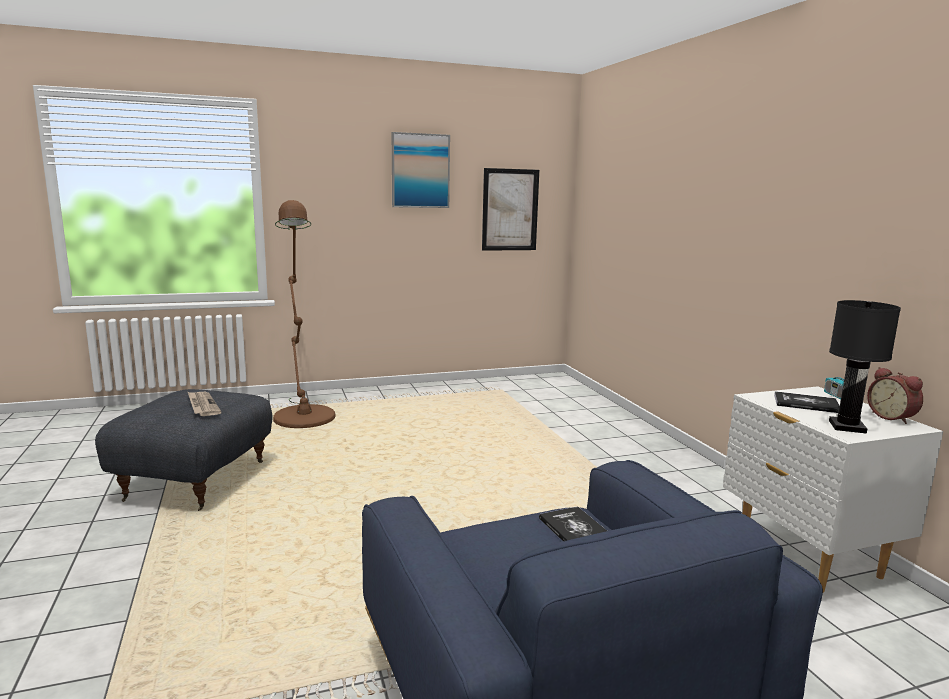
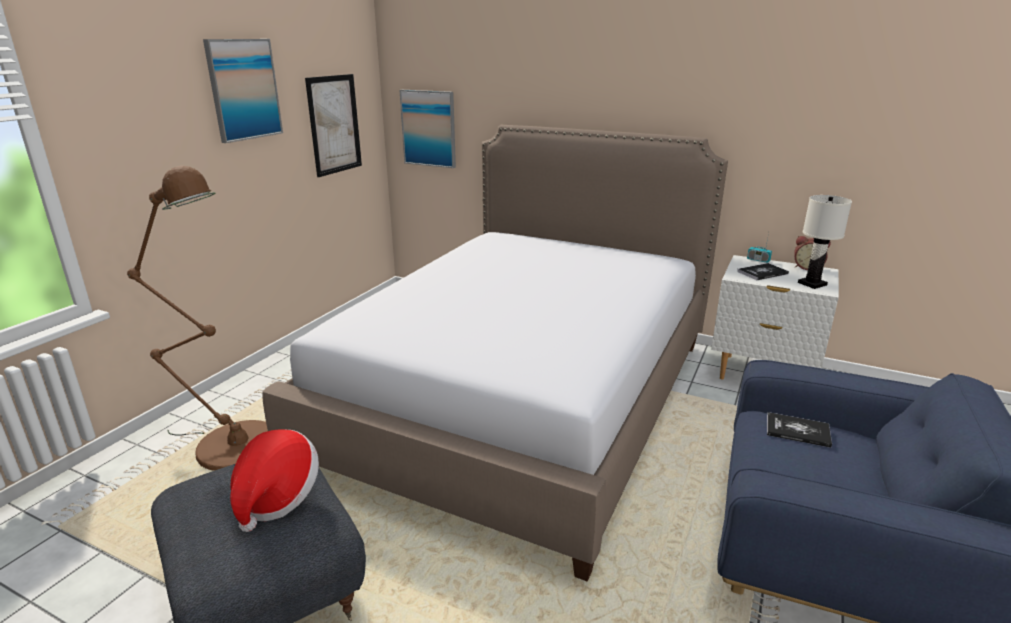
camera: 45 degrees left, 10 degrees up
newspaper [188,392,222,416] -> hat [230,429,319,532]
black table lamp [829,300,901,434] -> white table lamp [798,195,852,289]
none -> bed [262,125,728,581]
none -> picture [400,90,456,168]

